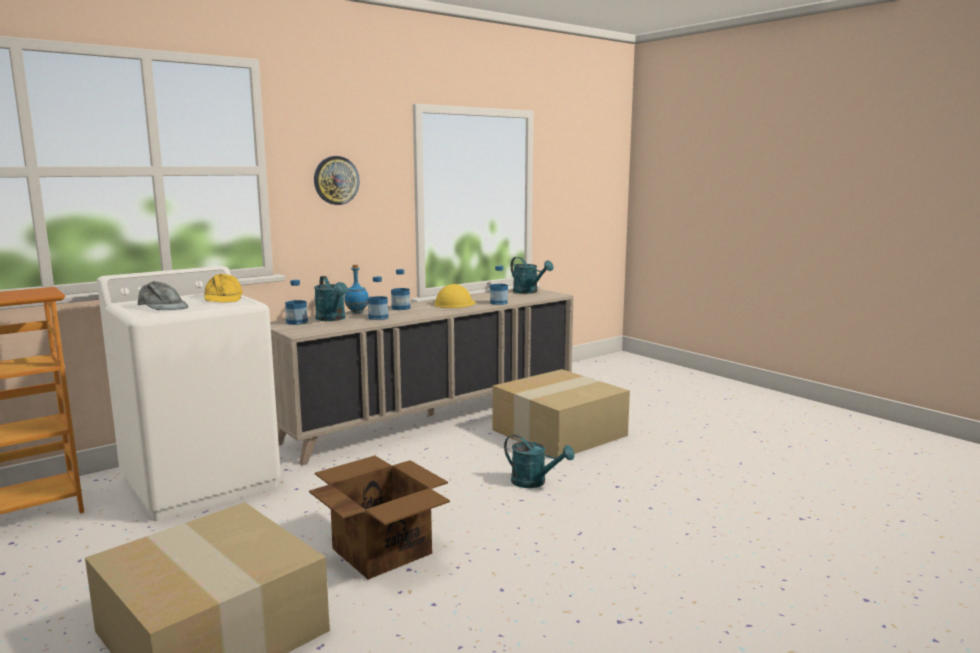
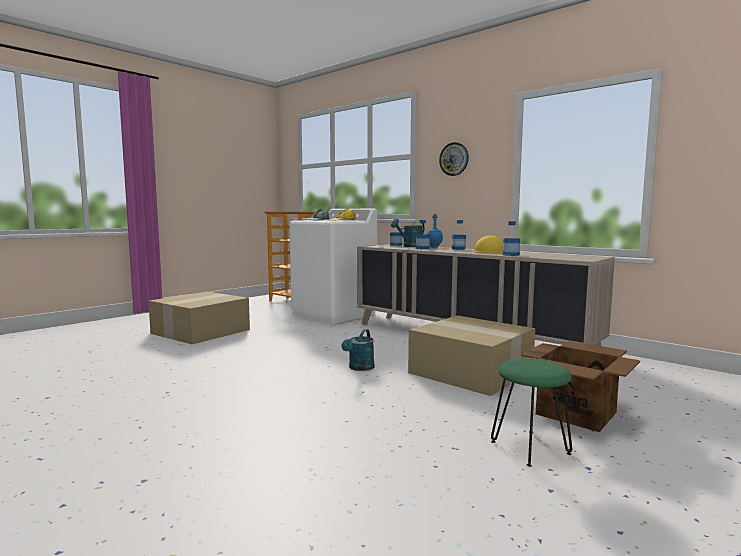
camera: 80 degrees right, 5 degrees down
cardboard box [309,456,450,579] -> cardboard box moved to [521,341,640,432]
turquoise watering can [511,257,553,294] -> none
none -> green stool [491,358,572,467]

